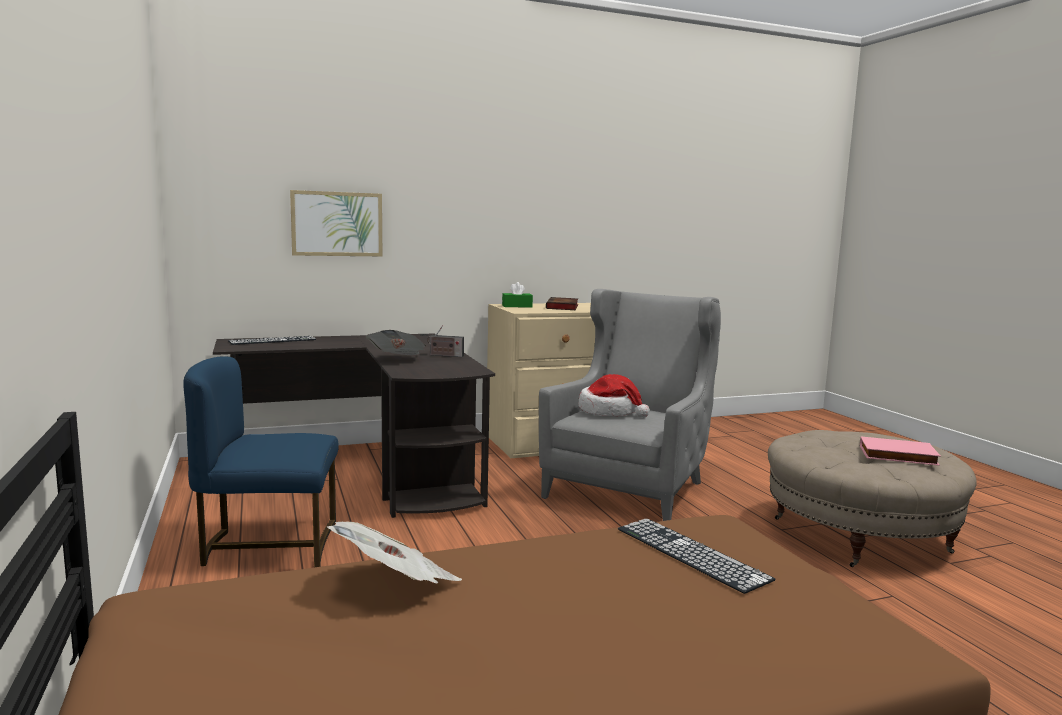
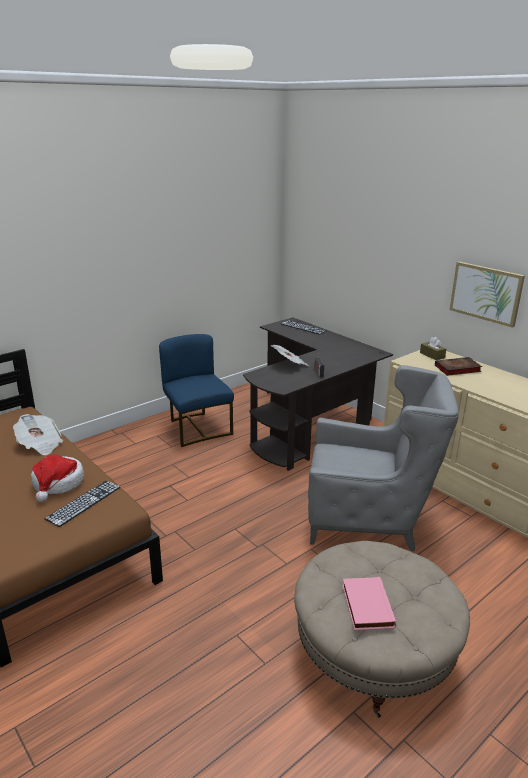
camera: 70 degrees right, 15 degrees up
picture [290,190,382,256] -> picture moved to [450,262,525,328]
green tissue box [502,282,533,307] -> brown tissue box [420,337,446,360]
hat [578,374,650,418] -> hat moved to [31,454,84,503]

